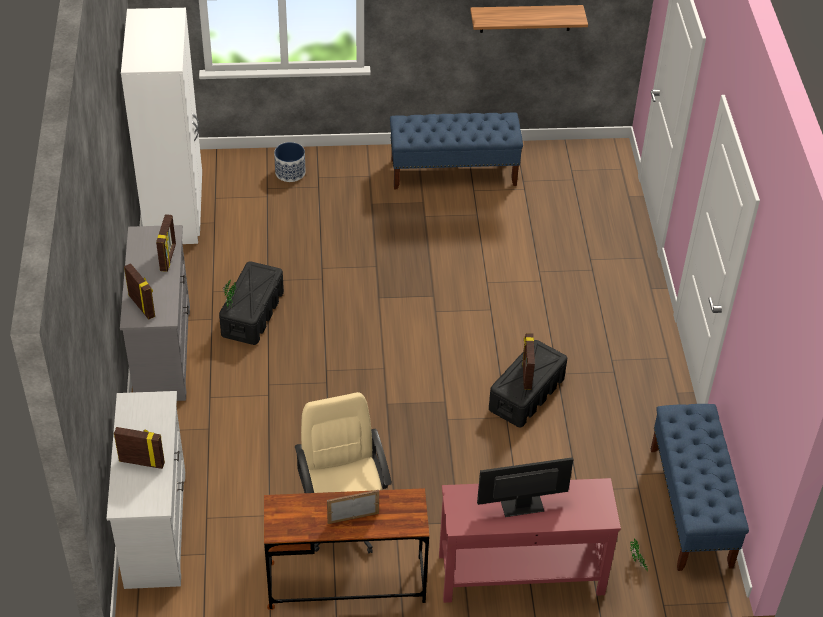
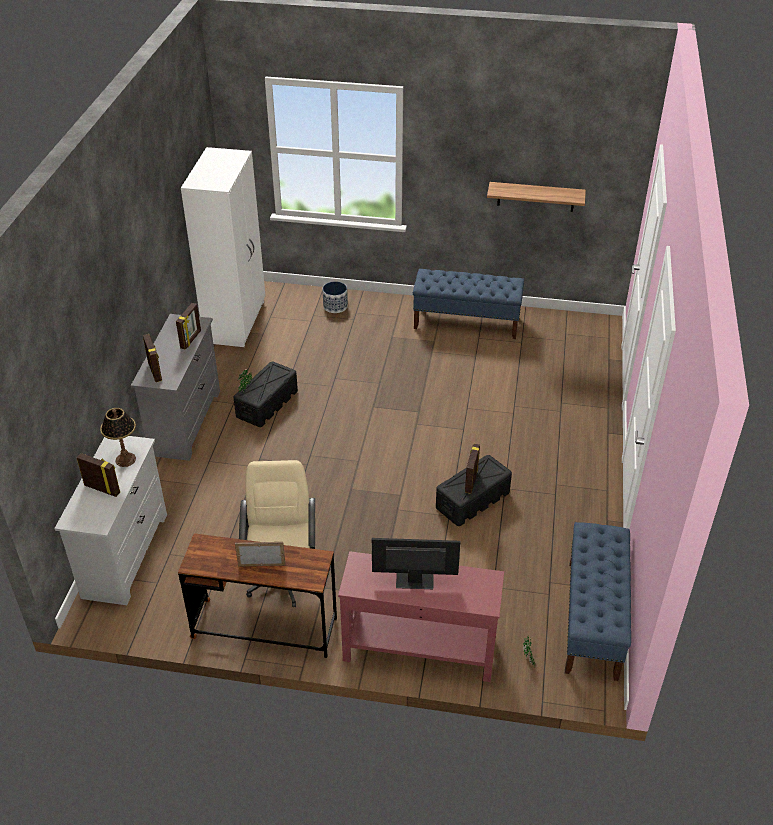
camera: 15 degrees right, 5 degrees down
none -> table lamp [100,408,136,467]

